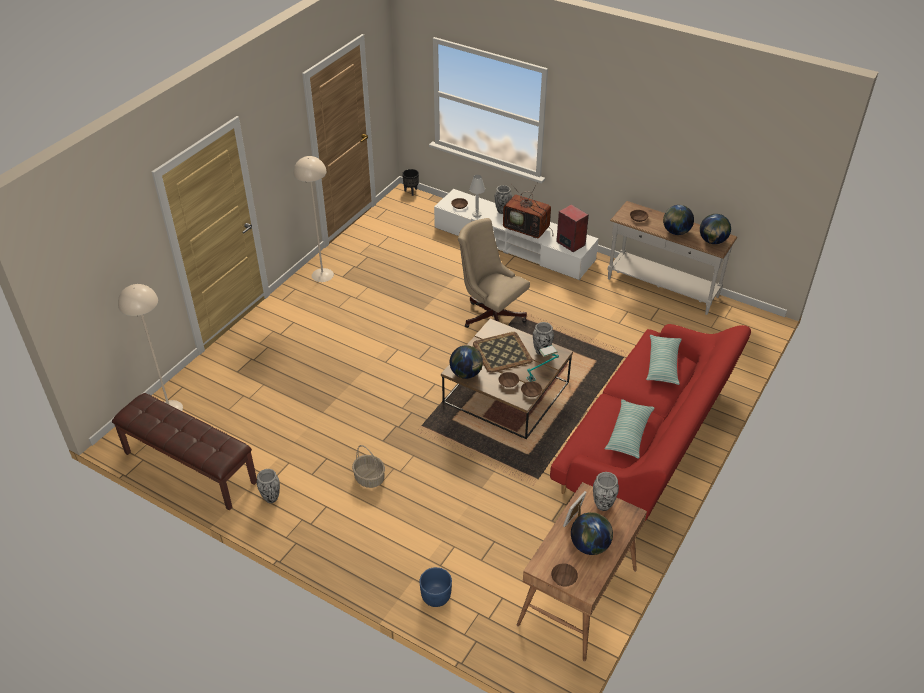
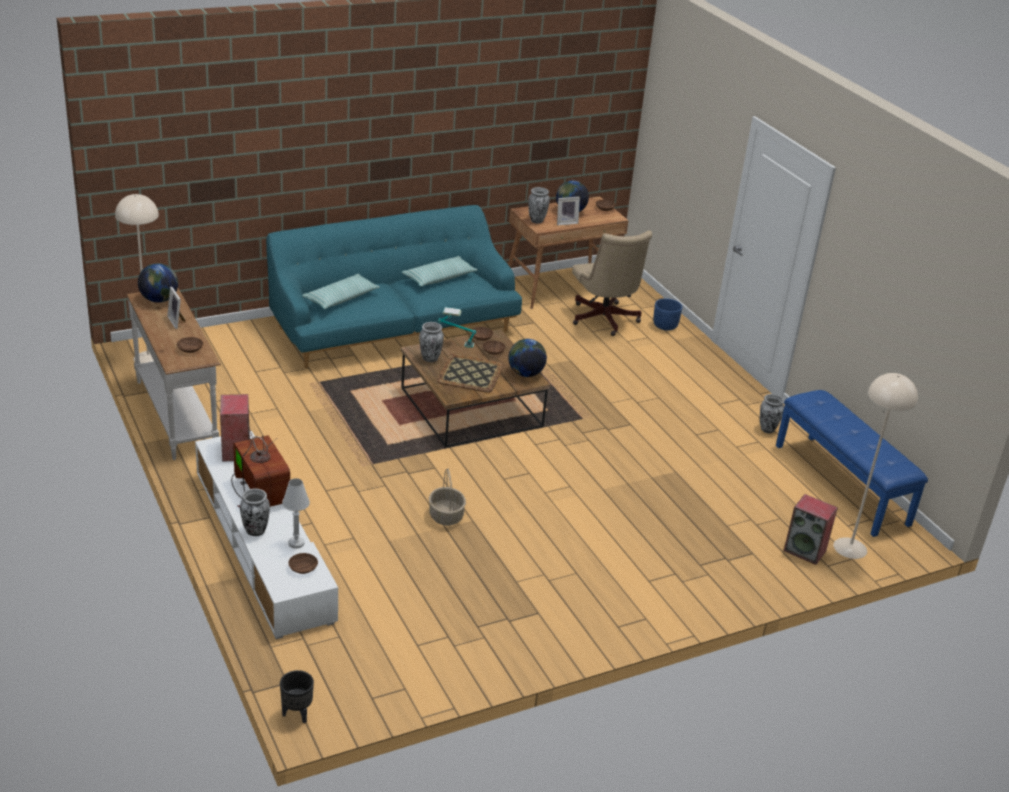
camera: 150 degrees left, 10 degrees down
brown bench [112,393,257,510] -> blue bench [776,390,928,537]
beige floor lamp [293,156,334,282] -> beige floor lamp moved to [115,194,159,364]
basket [352,445,385,488] -> basket moved to [429,469,466,526]
beige office chair [458,218,530,328] -> beige office chair moved to [572,230,652,336]
red sofa [550,324,751,521] -> turquoise sofa [266,205,522,368]
globe [663,205,694,235] -> picture frame [167,287,185,329]
none -> speaker [784,494,838,565]

